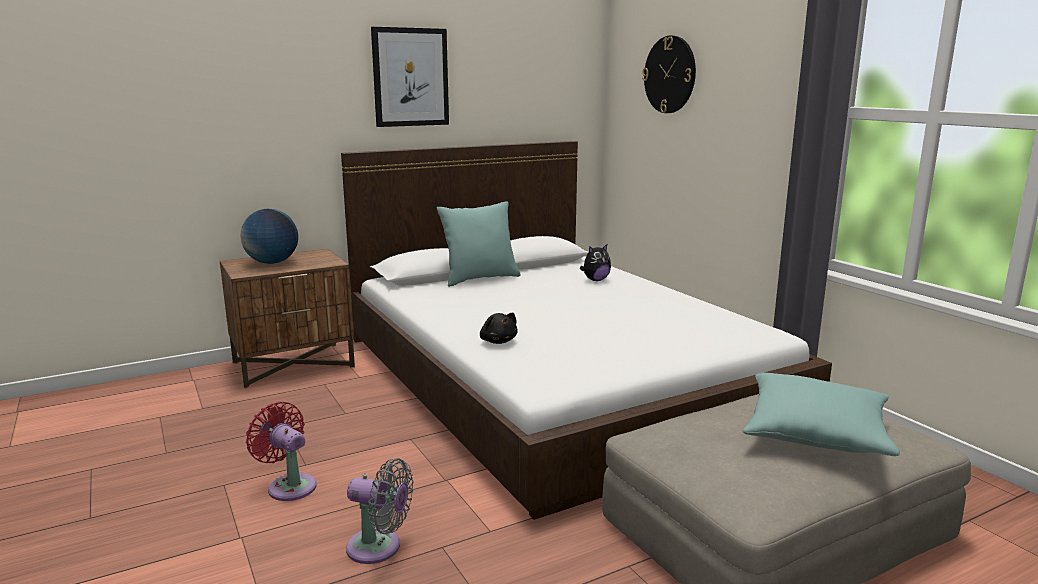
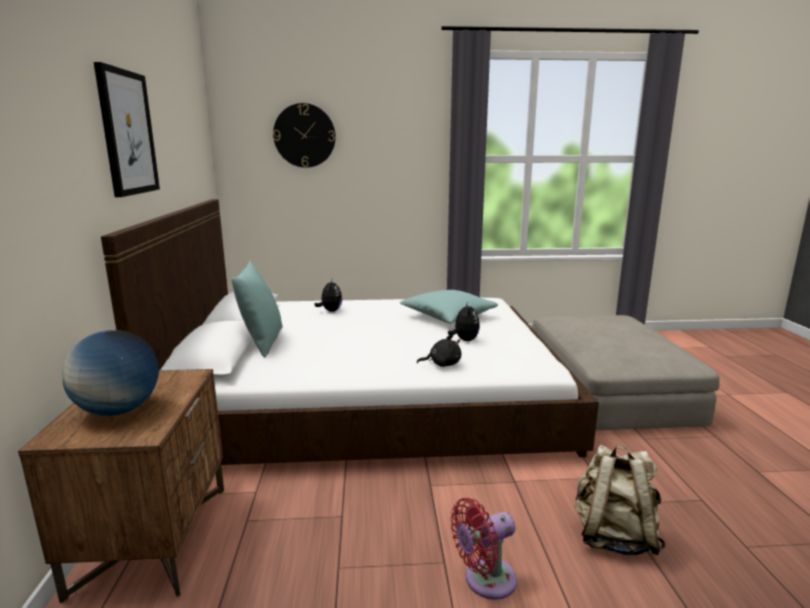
camera: 65 degrees left, 0 degrees up
grey fan [346,458,413,564] -> beige backpack [574,445,666,556]
turquoise pillow [742,373,900,456] -> turquoise pillow moved to [400,290,498,324]
none -> plush toy [448,301,480,341]

